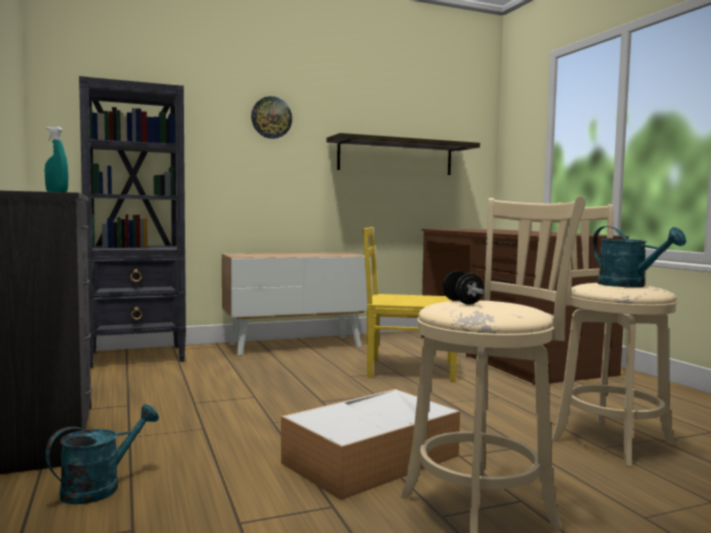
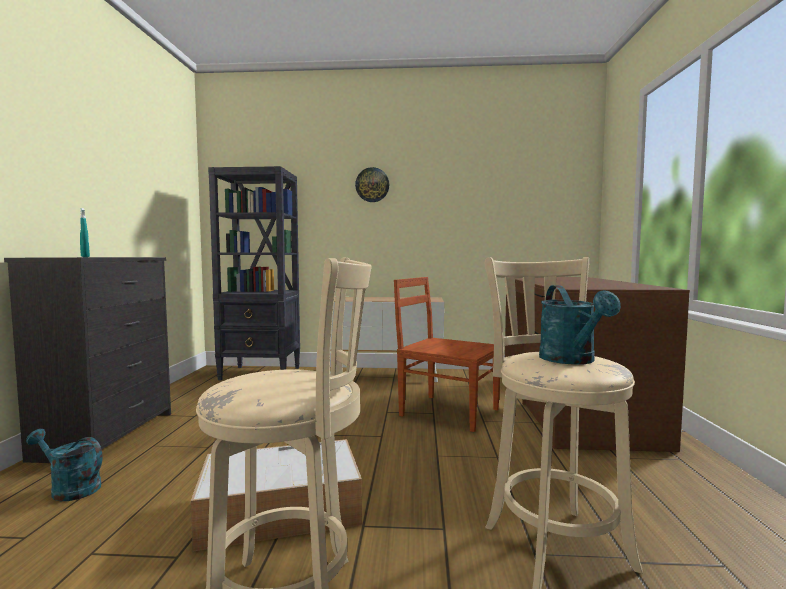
camera: 25 degrees right, 0 degrees up
turquoise watering can [45,404,159,505] -> turquoise watering can turned 135 degrees counterclockwise [26,429,103,501]
shelf [327,133,480,175] -> none
yellow chair [363,227,457,382] -> brown chair [394,277,500,432]
black dumbbell [442,271,484,305] -> none

